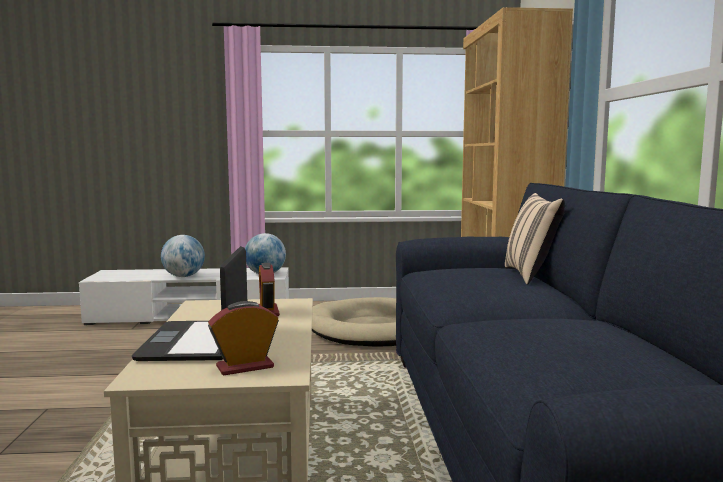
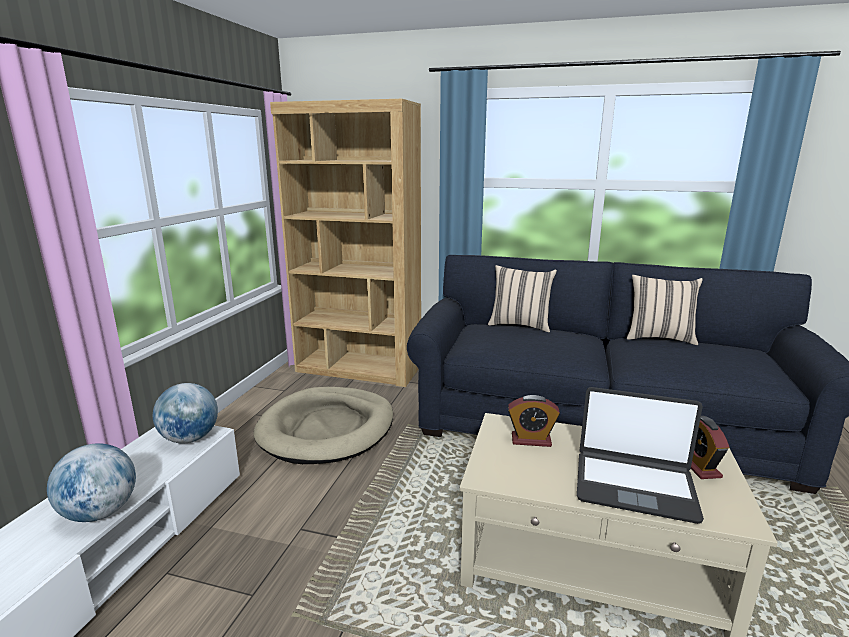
camera: 70 degrees left, 10 degrees up
none -> beige pillow [627,275,703,345]

